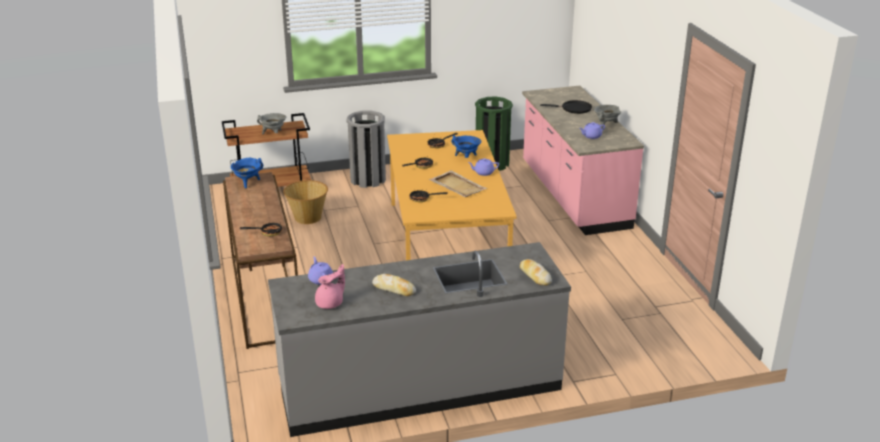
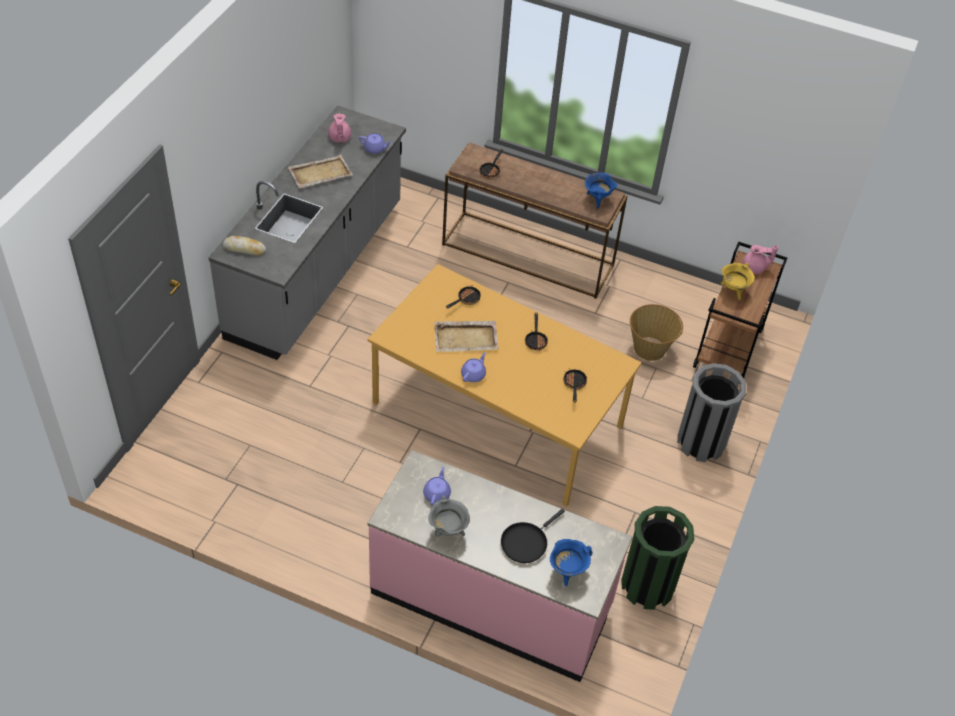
camera: 125 degrees right, 20 degrees up
grey cooking pot [257,113,286,134] -> yellow cooking pot [721,263,755,300]
bread [372,274,416,296] -> beige tray [288,155,353,188]
blue cooking pot [452,135,481,158] -> blue cooking pot moved to [550,539,593,586]
none -> pink teapot [742,245,778,274]

